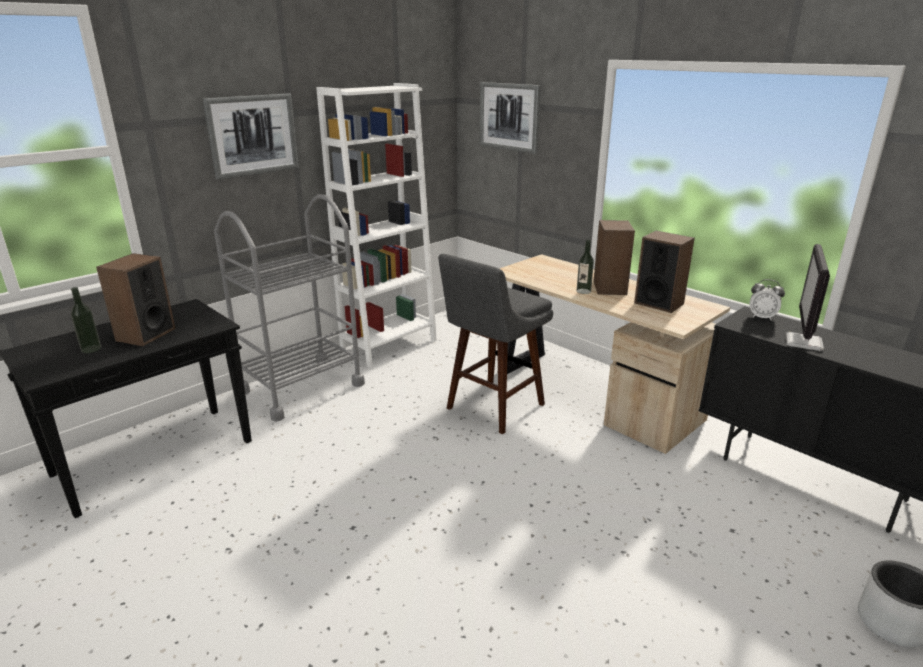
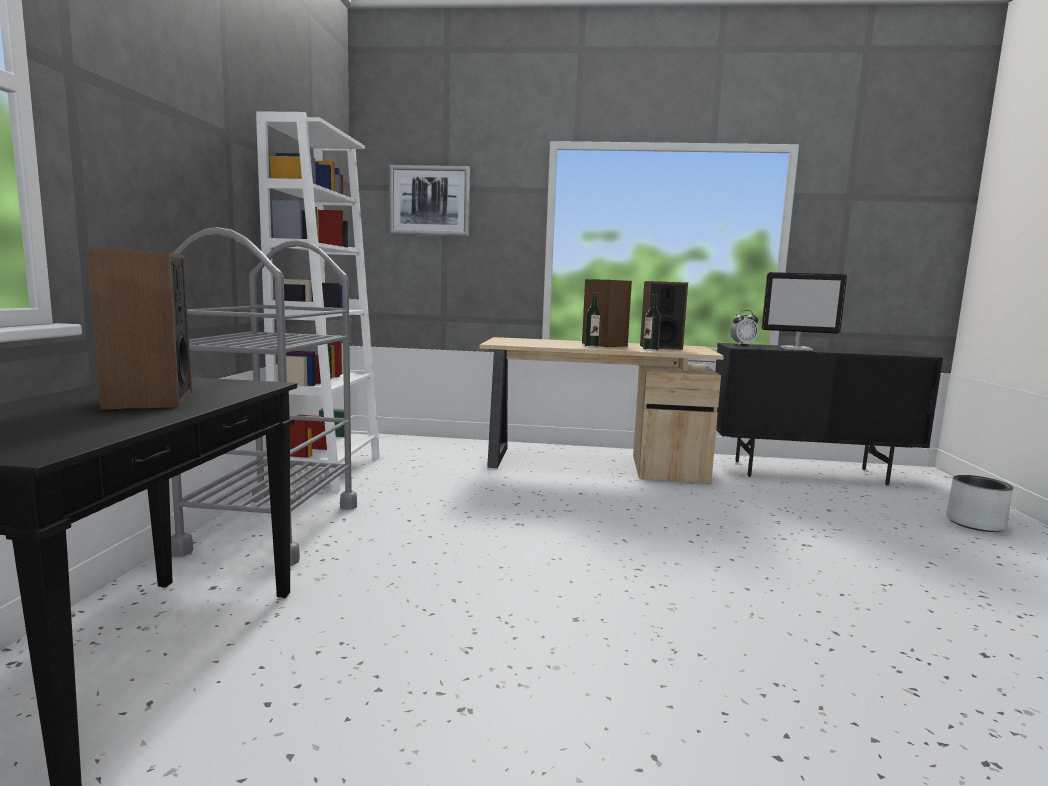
camera: 40 degrees left, 15 degrees down
bottle [71,287,101,353] -> bottle moved to [643,294,661,351]
picture [202,94,299,180] -> none
grey stool [438,254,553,434] -> none
monitor [786,244,830,351] -> monitor turned 60 degrees counterclockwise [762,272,847,351]

